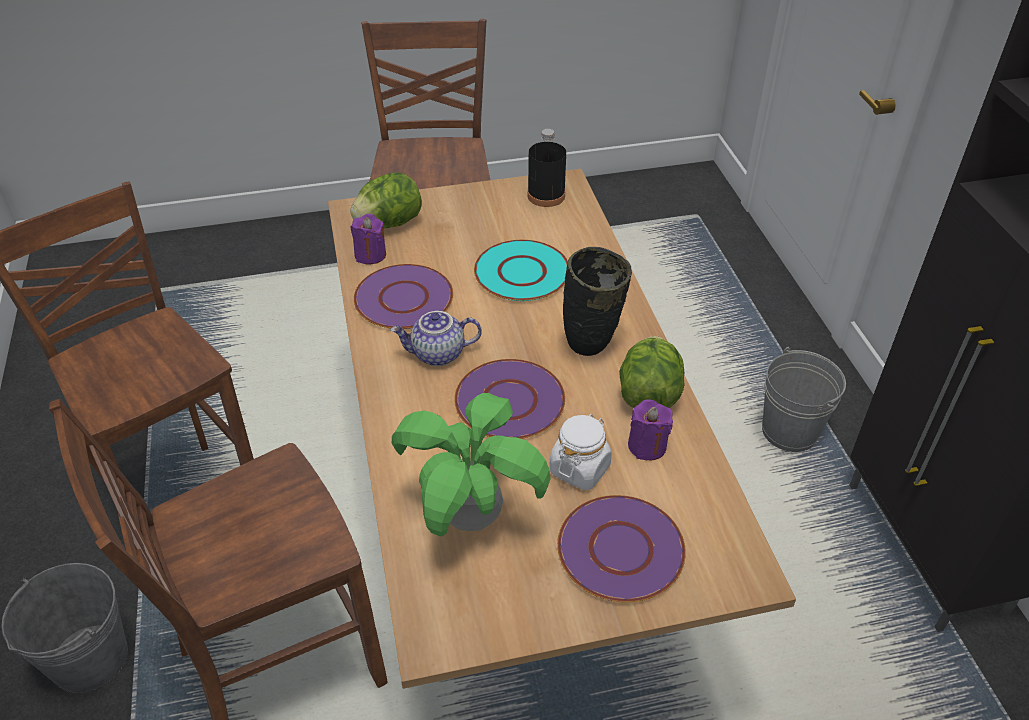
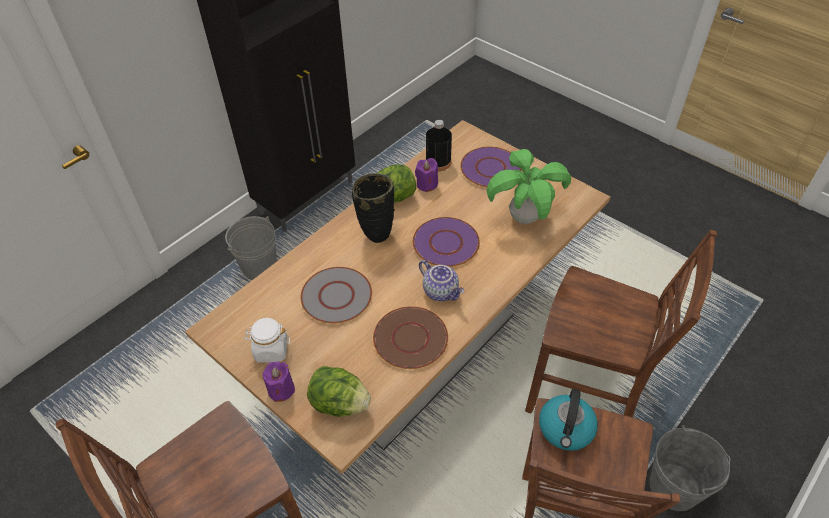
camera: 125 degrees left, 5 degrees up
purple candle [350,214,386,265] -> purple candle moved to [263,362,295,402]
purple plate [354,264,453,329] -> brown plate [373,306,448,369]
turquoise plate [474,240,568,301] -> grey plate [301,267,372,323]
black bottle [527,129,566,207] -> black bottle moved to [425,120,452,171]
white jar [549,414,612,490] -> white jar moved to [244,318,290,362]
none -> kettle [539,389,598,451]

